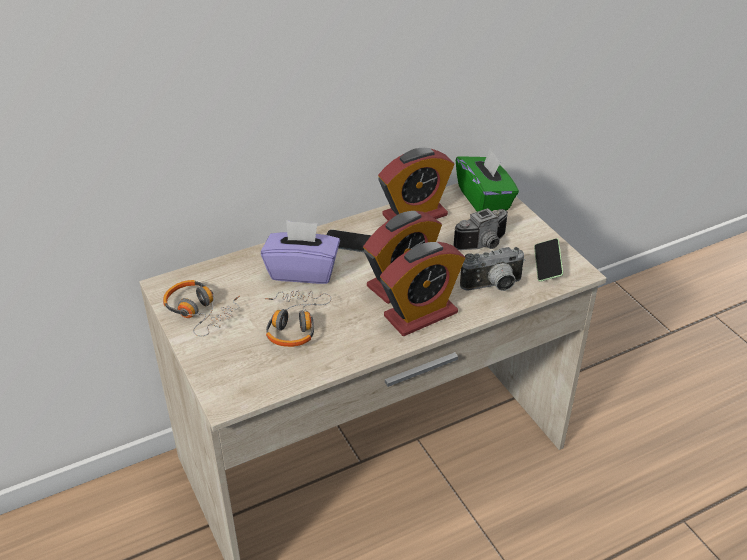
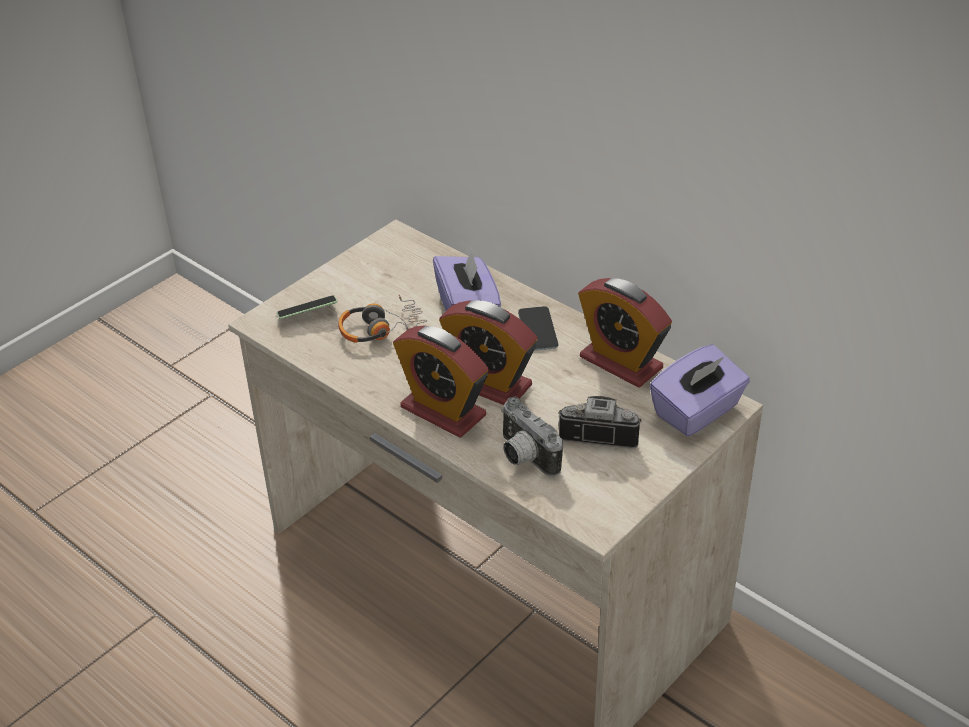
camera: 70 degrees right, 0 degrees up
headphones [163,280,240,336] -> none
camera [453,208,508,250] -> camera turned 150 degrees clockwise [558,396,641,449]
green tissue box [456,148,519,212] -> purple tissue box [650,345,750,437]
phone [534,238,563,282] -> phone moved to [277,295,338,319]

